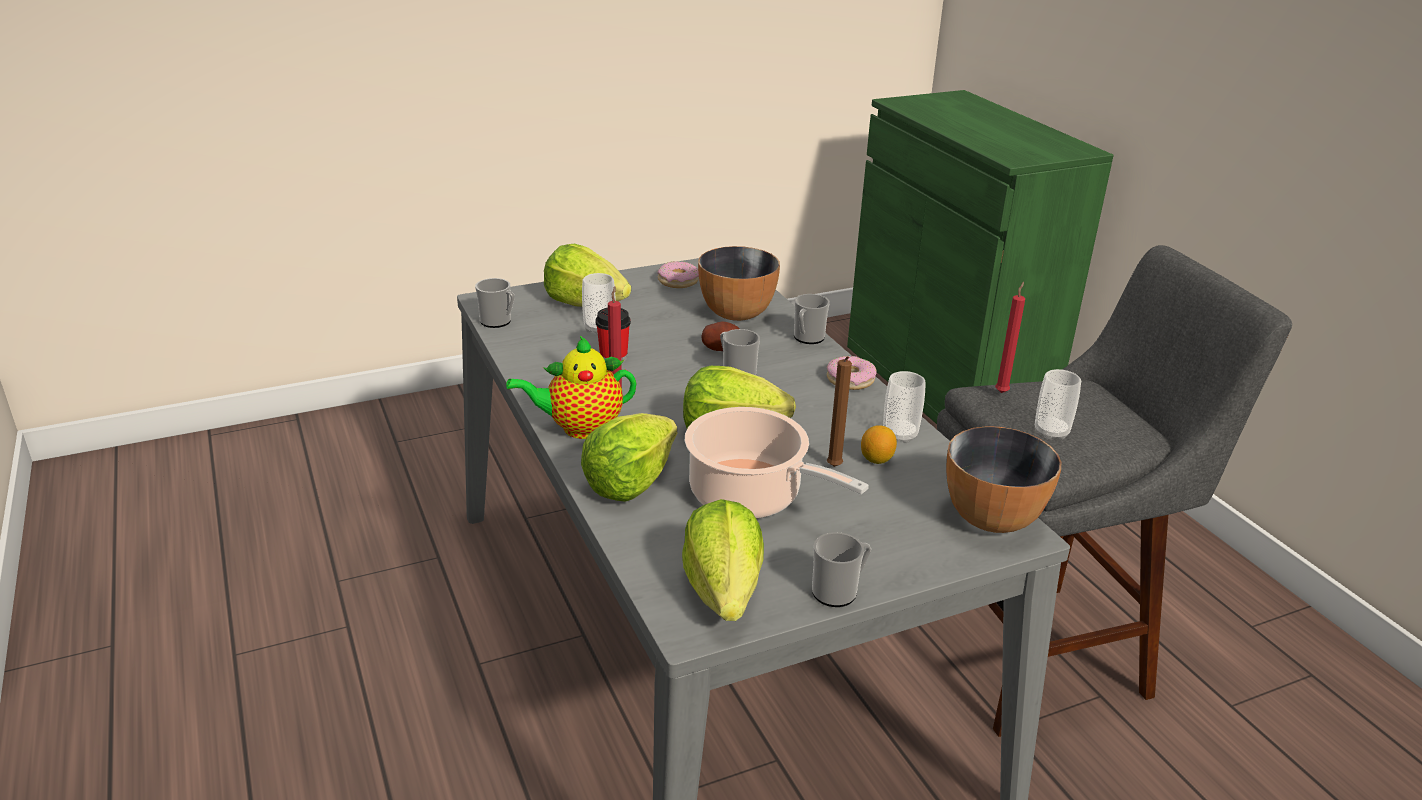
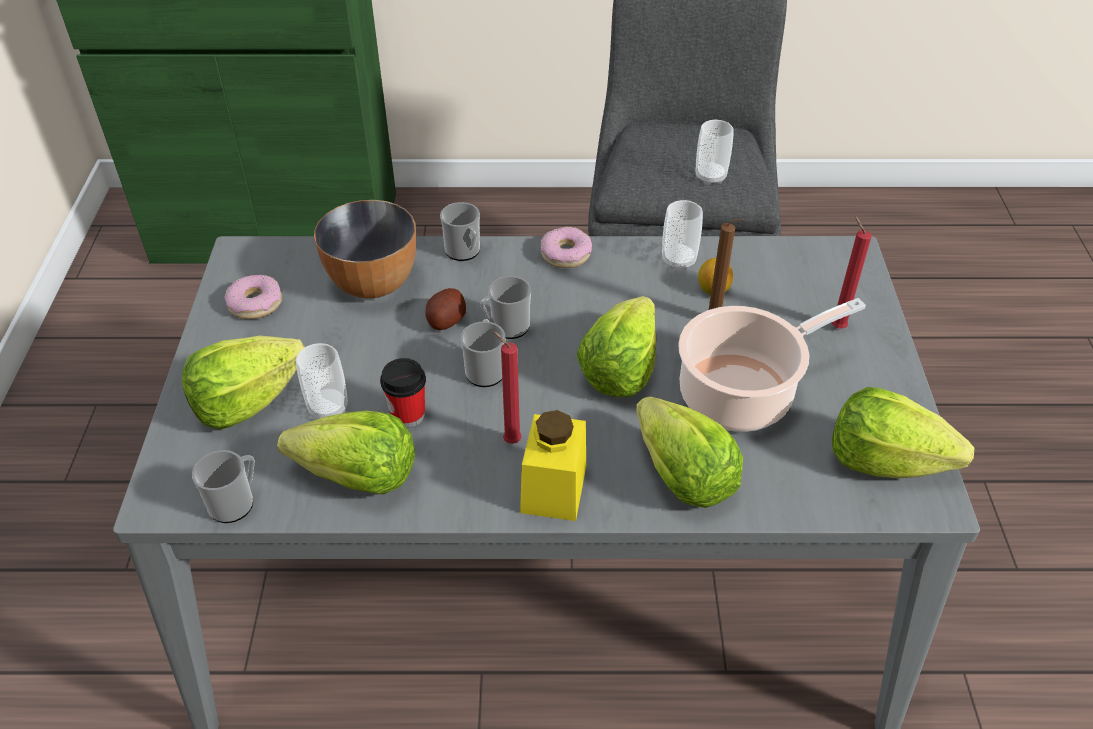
camera: 65 degrees left, 15 degrees up
teapot [506,336,636,439] -> yellow jar [520,410,586,521]
mug [812,532,871,607] -> mug moved to [460,319,506,387]
bowl [946,426,1061,533] -> none
red candle [995,282,1025,393] -> red candle moved to [832,216,872,329]
none -> lettuce [277,411,415,495]

